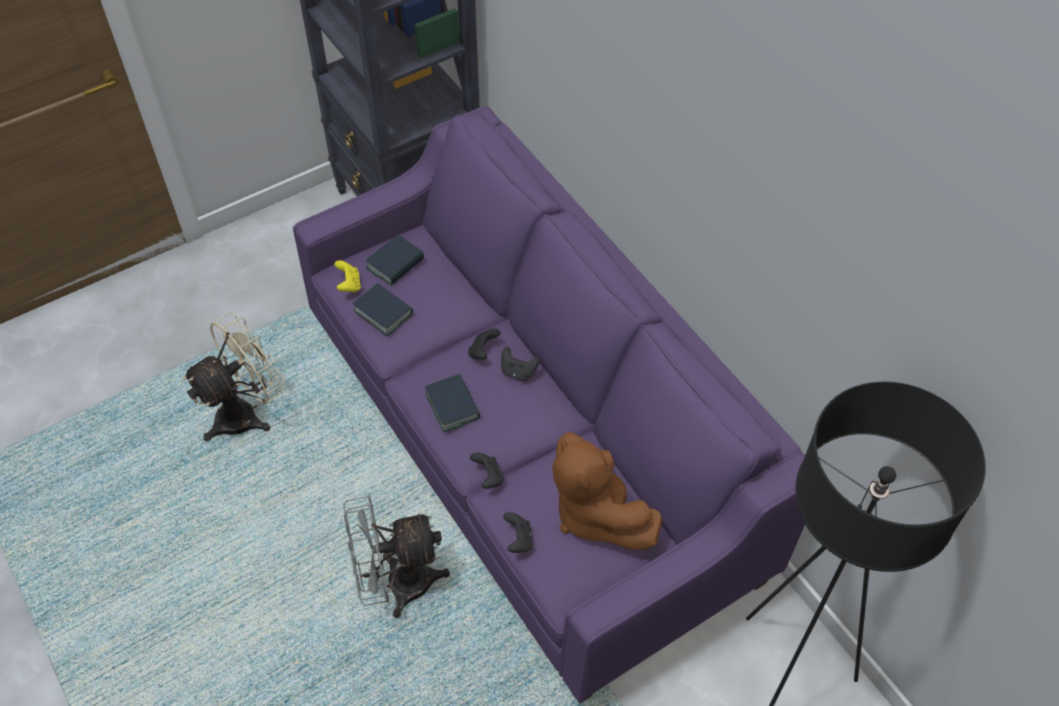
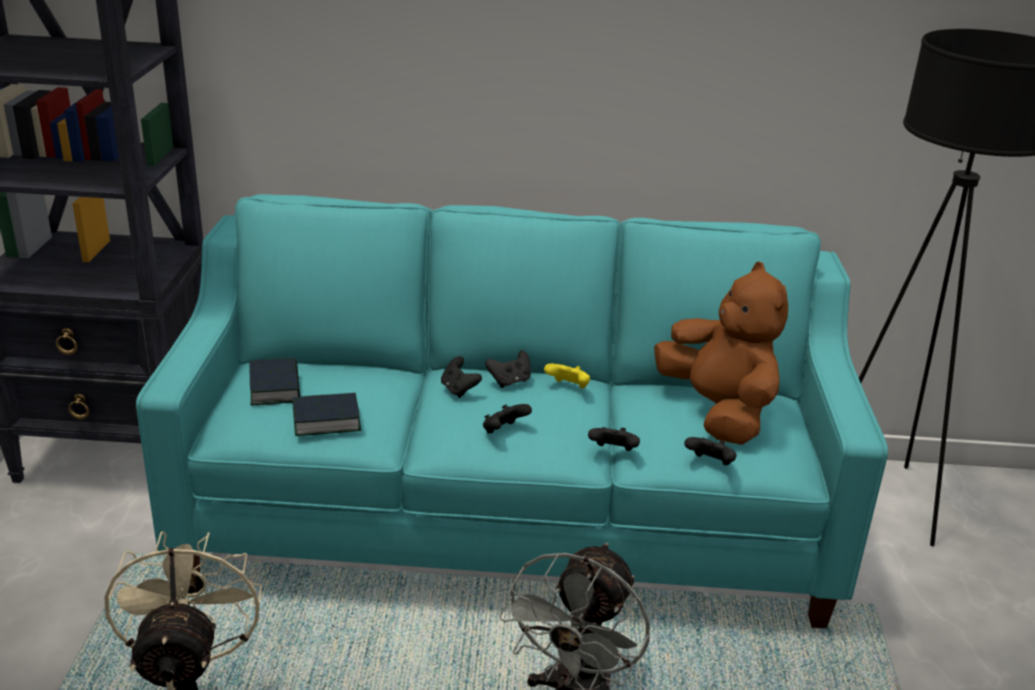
camera: 55 degrees left, 25 degrees down
purple sofa [293,106,805,704] -> turquoise sofa [136,194,888,628]
yellow game controller [334,260,361,293] -> yellow game controller moved to [544,364,590,388]
book [425,374,480,432] -> black game controller [483,404,532,433]
brown plush toy [552,432,662,550] -> brown plush toy turned 120 degrees counterclockwise [654,261,788,445]

